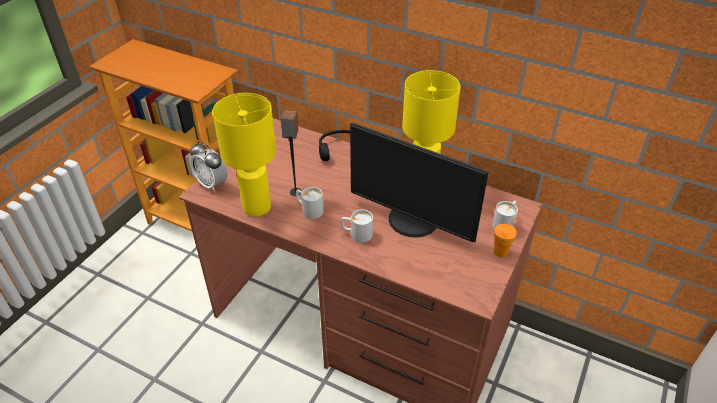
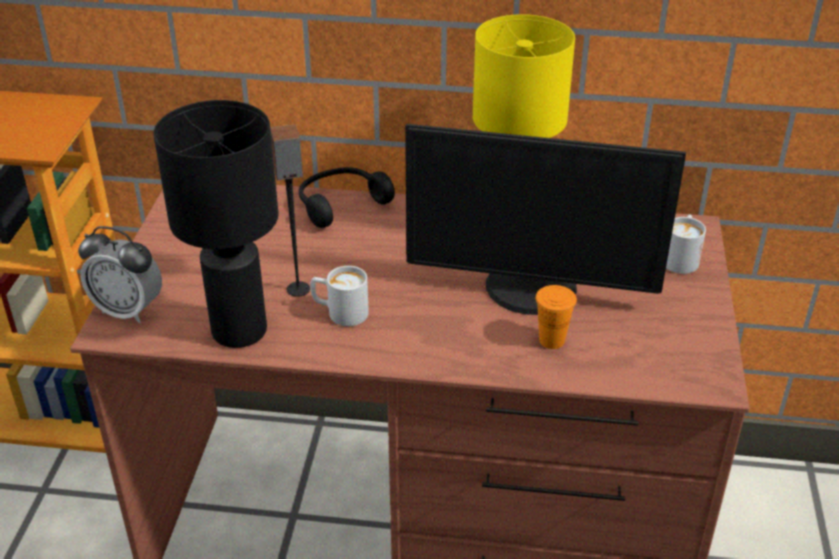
camera: 20 degrees left, 5 degrees down
yellow table lamp [212,93,276,217] -> black table lamp [154,100,279,348]
white mug [341,209,373,242] -> none
orange cup [494,224,517,258] -> orange cup moved to [536,285,577,349]

